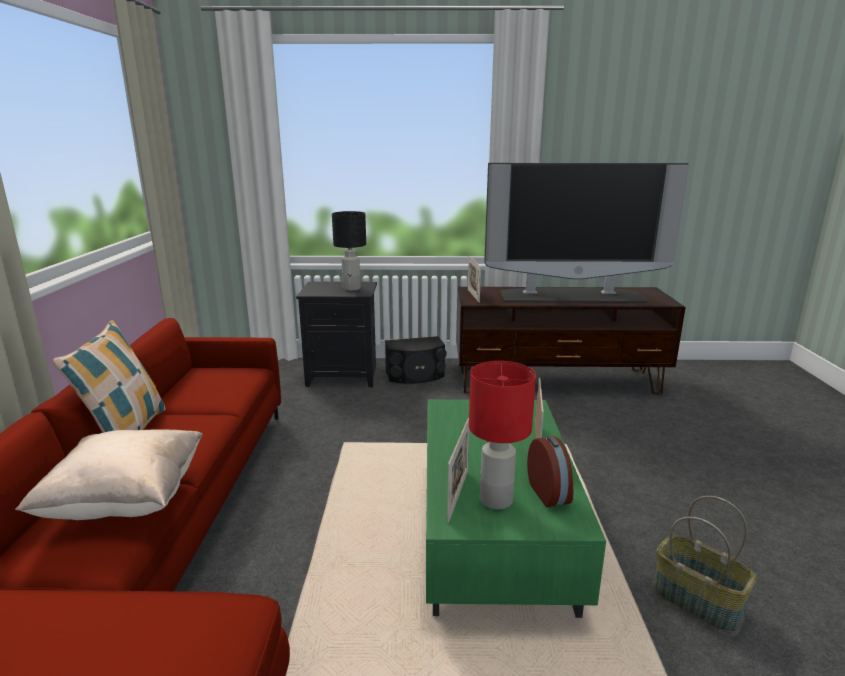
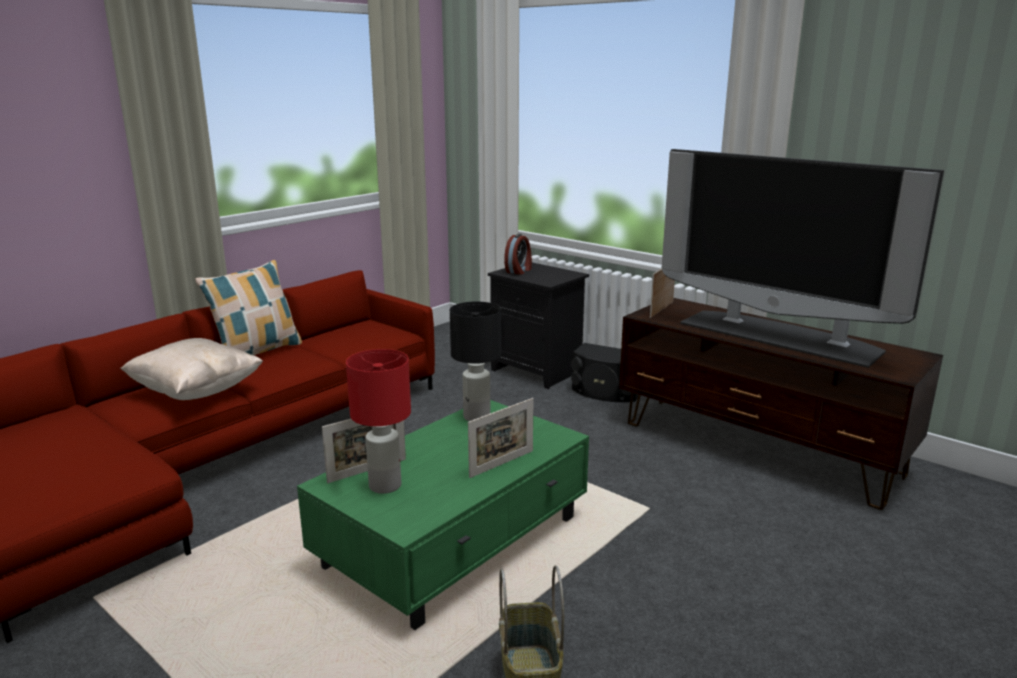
camera: 40 degrees right, 0 degrees up
black table lamp [332,211,366,291] -> black table lamp moved to [450,301,501,421]
alarm clock [527,436,573,507] -> alarm clock moved to [504,234,532,275]

